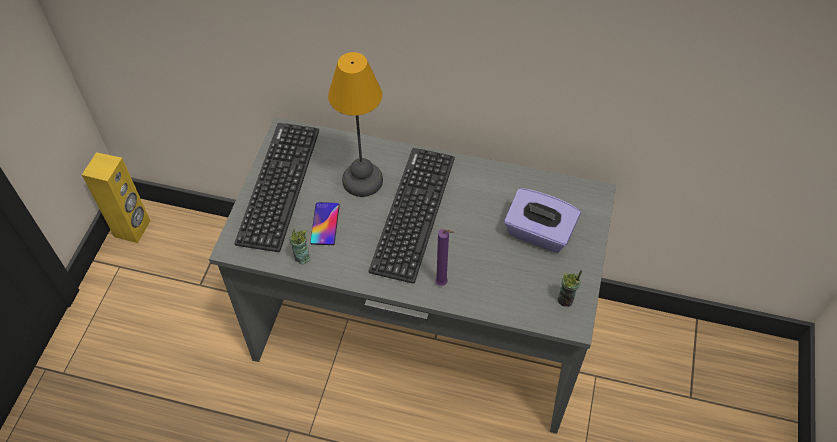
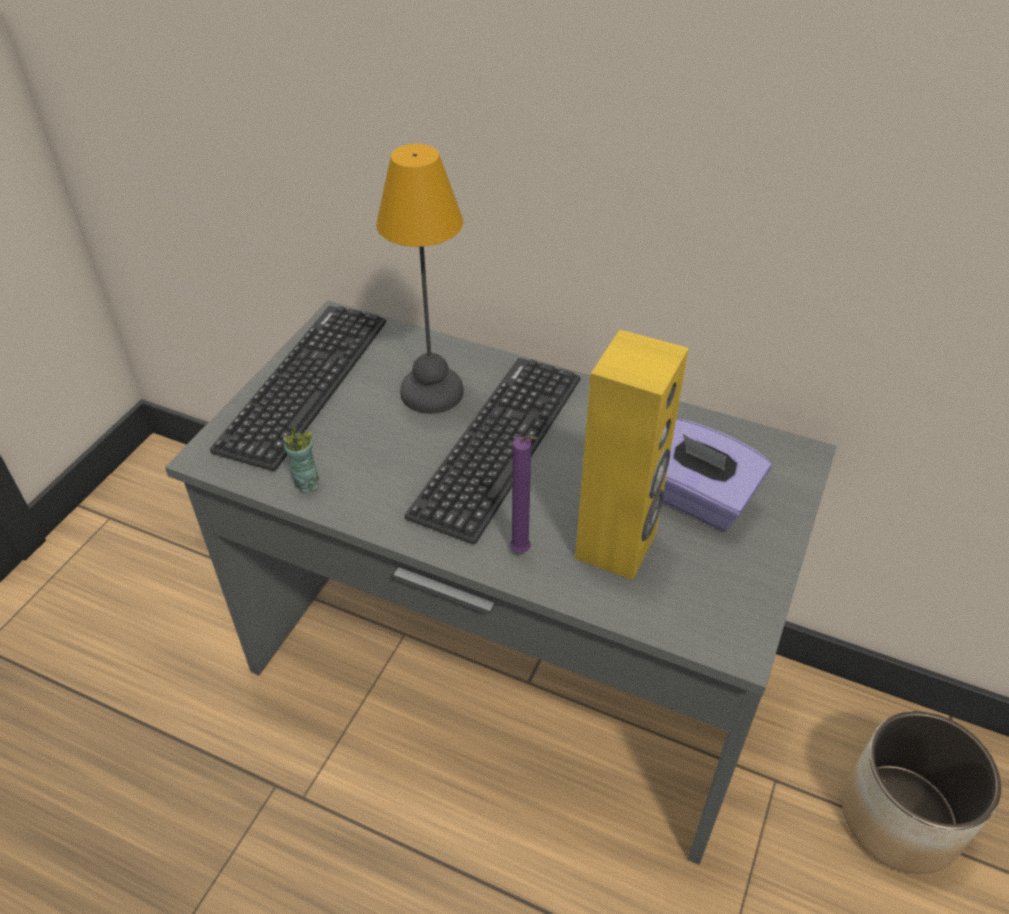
camera: 10 degrees right, 10 degrees down
yellow speaker [82,152,150,243] -> yellow speaker moved to [575,330,689,580]
phone [310,202,340,245] -> none
cup [558,270,582,307] -> none
none -> planter [842,711,1001,874]

